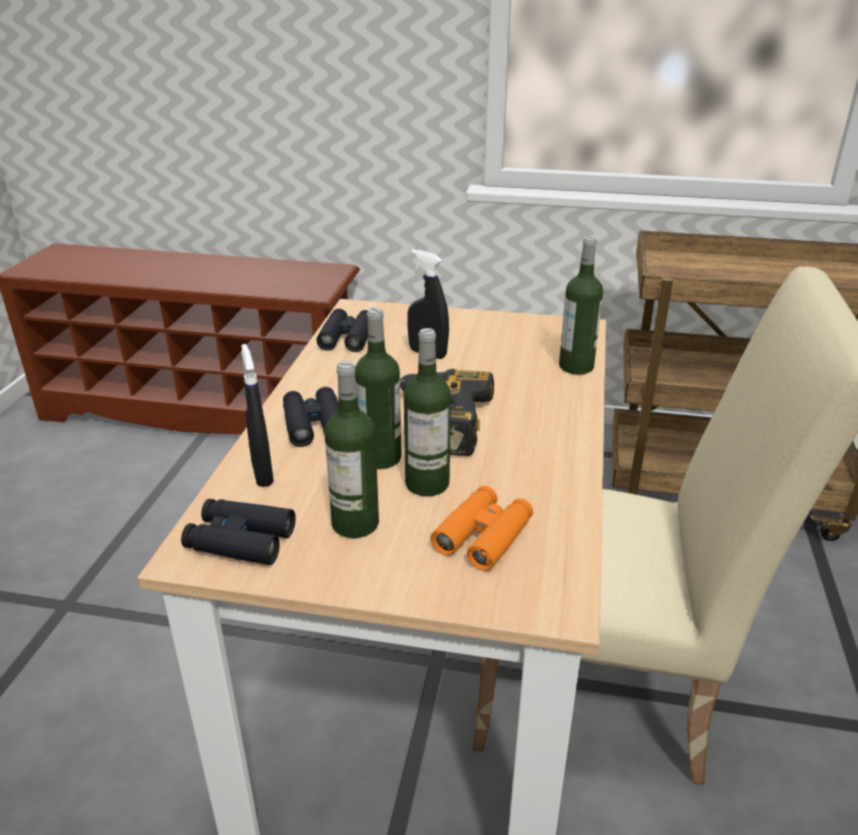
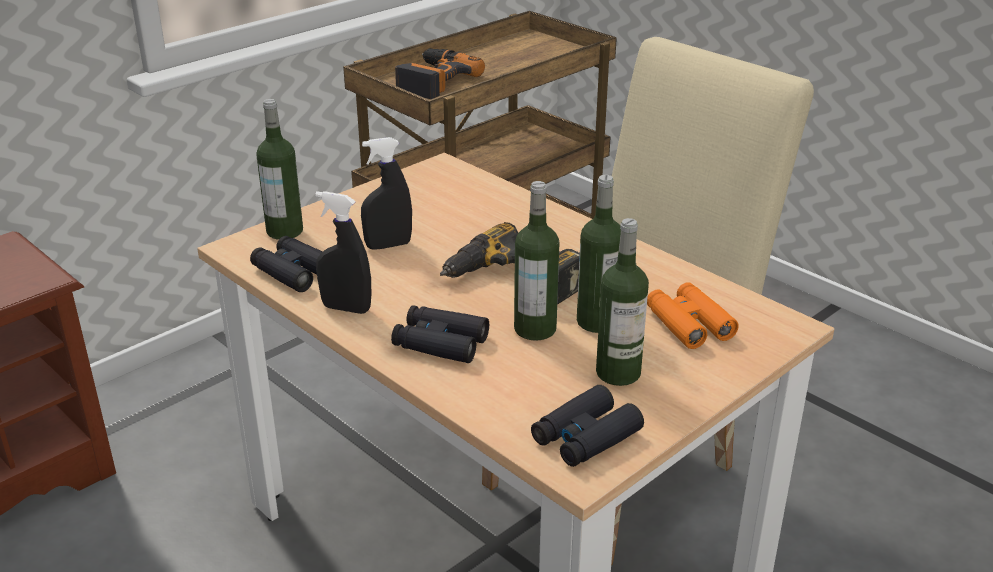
camera: 55 degrees left, 0 degrees up
black spray bottle [242,344,274,487] -> black spray bottle moved to [315,191,371,314]
bottle [559,236,603,375] -> bottle moved to [257,99,303,240]
none -> power drill [395,48,485,99]

